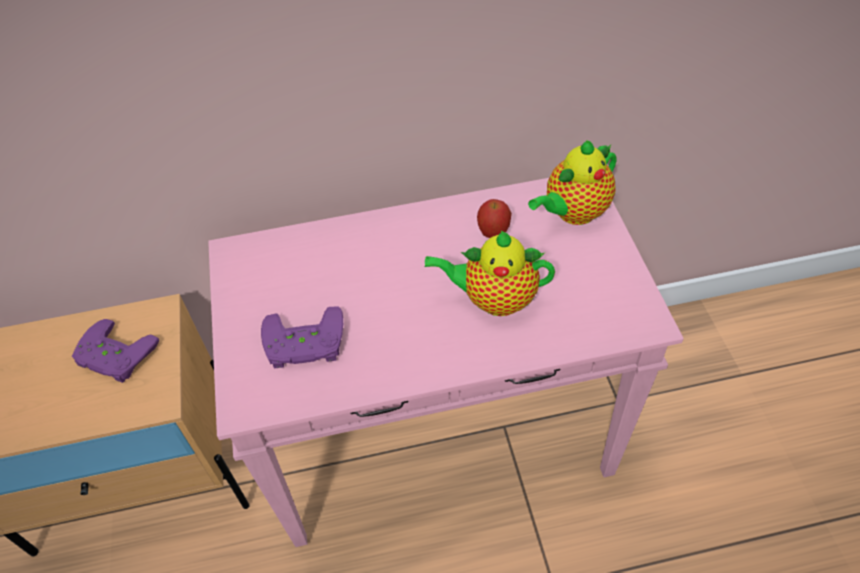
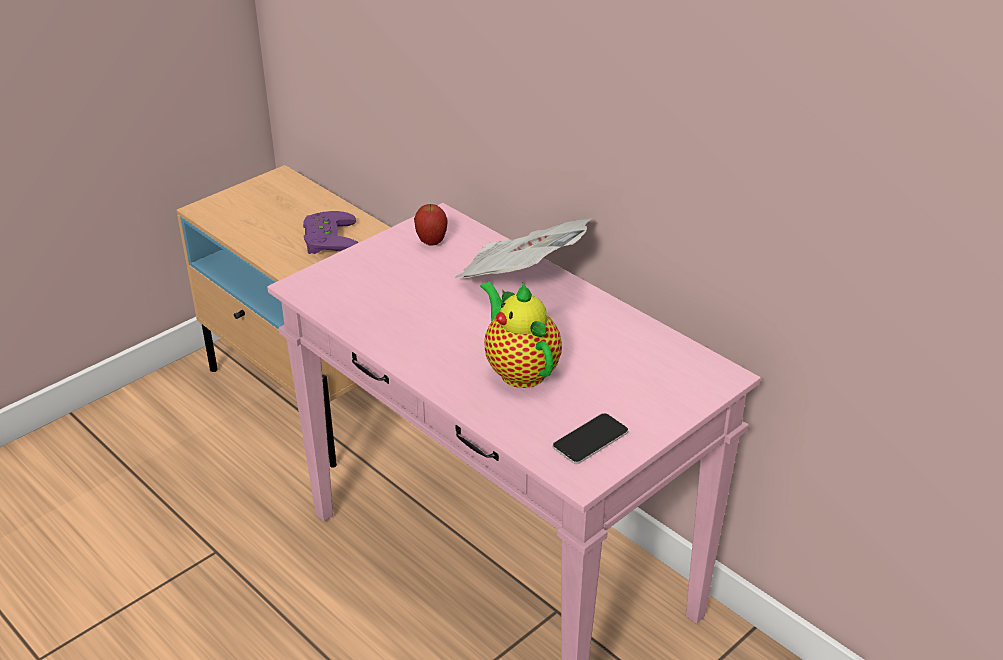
camera: 55 degrees right, 15 degrees down
purple game controller [261,306,343,369] -> none
apple [477,199,512,238] -> apple moved to [414,204,448,246]
teapot [528,140,617,225] -> none
none -> newspaper [455,218,592,278]
none -> phone [552,413,629,464]

